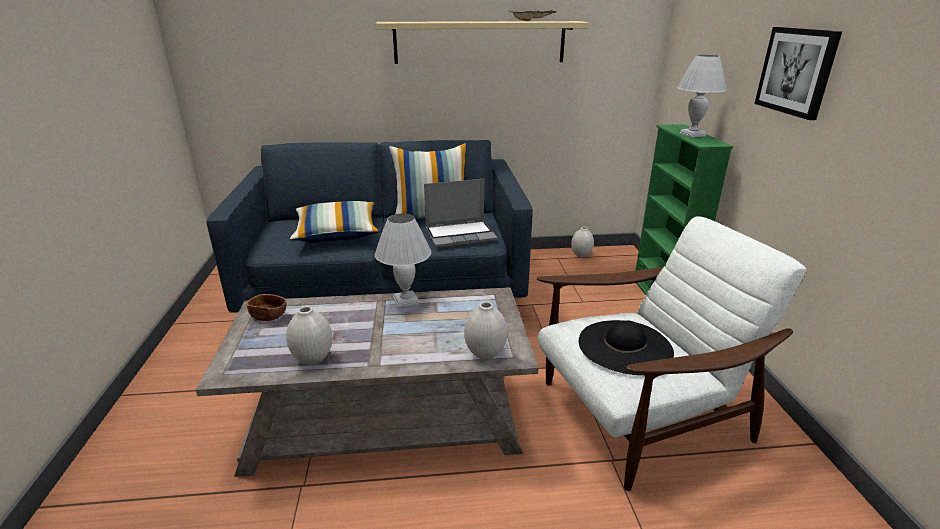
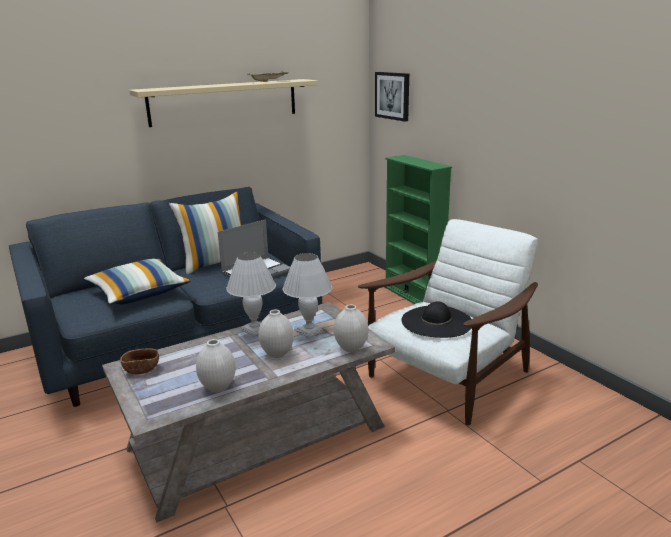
camera: 25 degrees left, 5 degrees down
white vase [571,227,594,258] -> white vase moved to [258,310,294,358]
white table lamp [677,55,727,137] -> white table lamp moved to [283,253,332,338]
picture [754,27,842,120] -> picture moved to [375,72,409,122]

